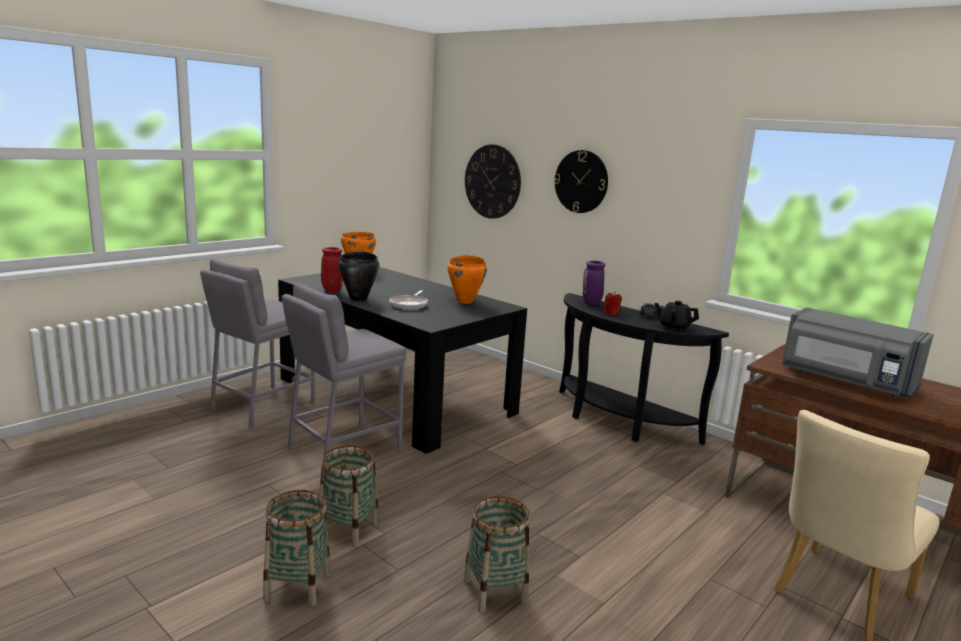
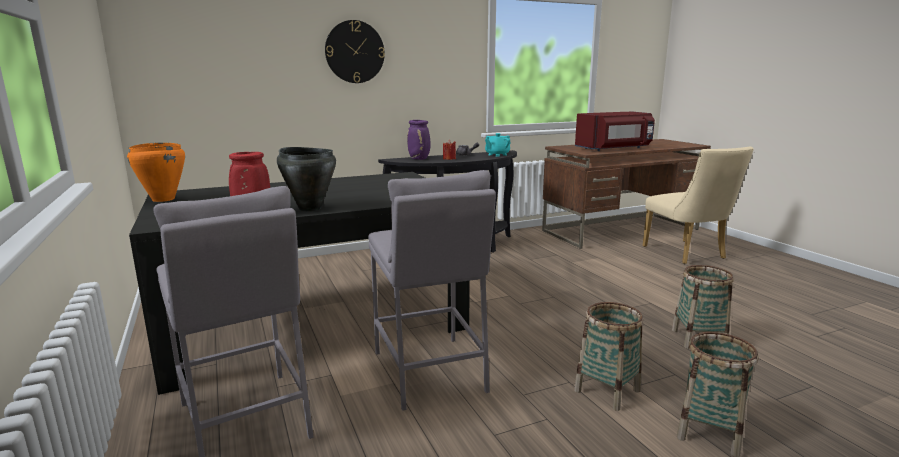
camera: 65 degrees left, 0 degrees up
frying pan [389,291,428,309] -> none
orange cooking pot [447,255,487,304] -> none
wall clock [465,144,521,219] -> none
black teapot [654,301,699,332] -> turquoise teapot [485,133,511,157]
grey microwave [782,307,934,398] -> red microwave [575,111,655,151]

